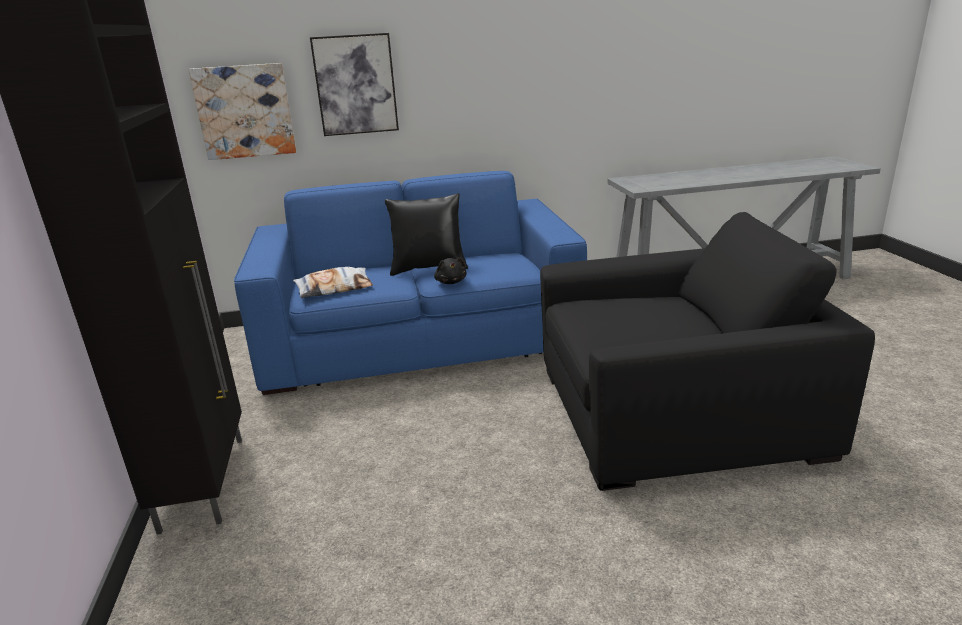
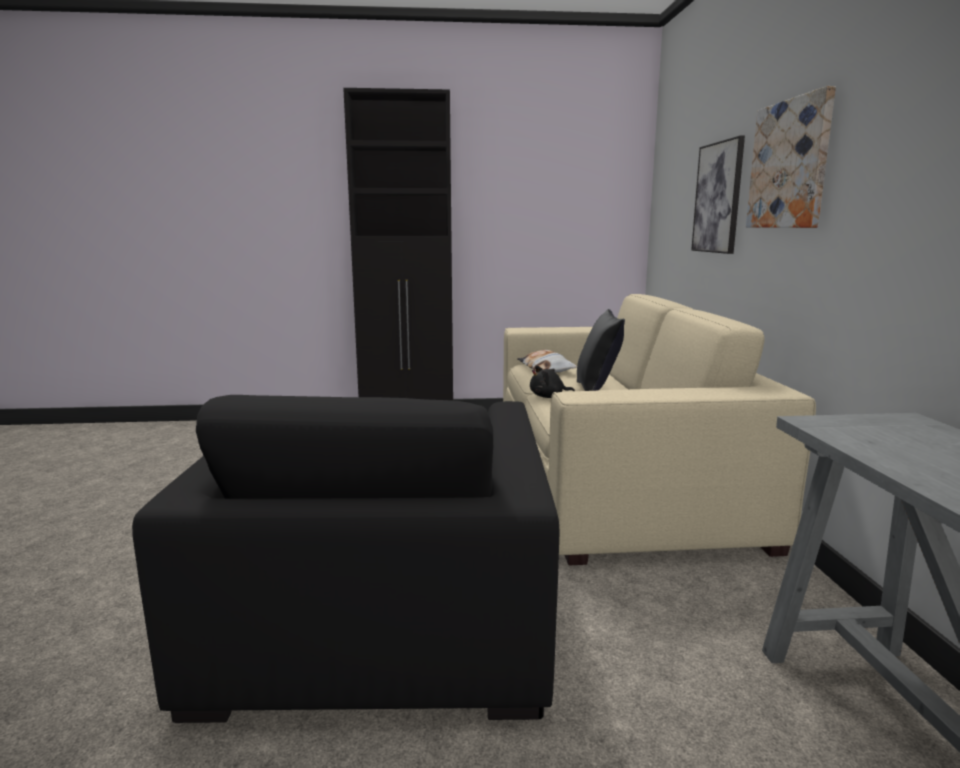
camera: 95 degrees right, 10 degrees down
picture [189,63,296,160] -> picture moved to [746,86,836,228]
blue sofa [234,171,587,395] -> beige sofa [503,294,816,565]

